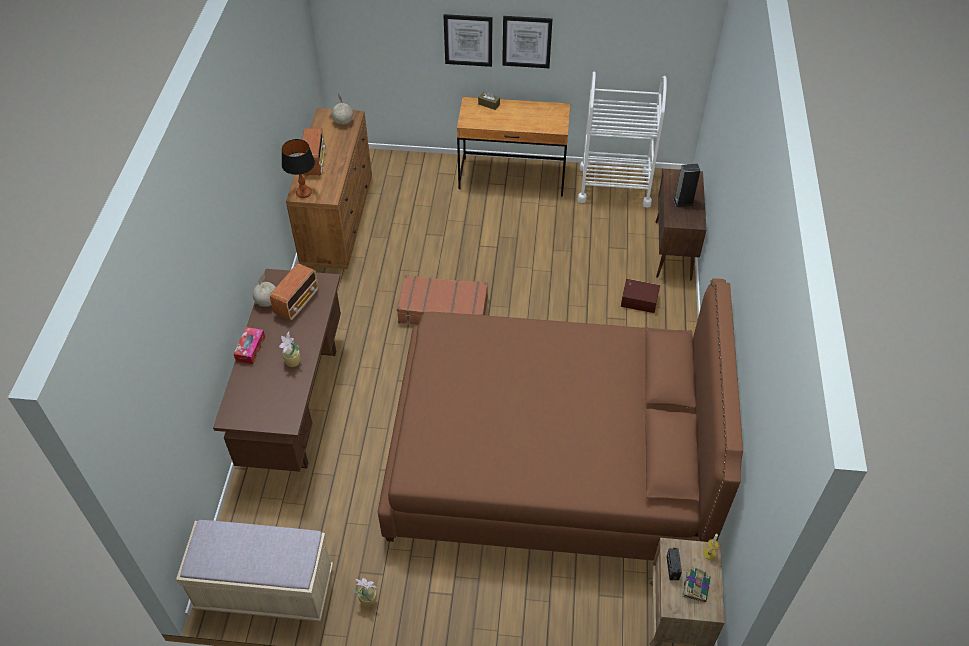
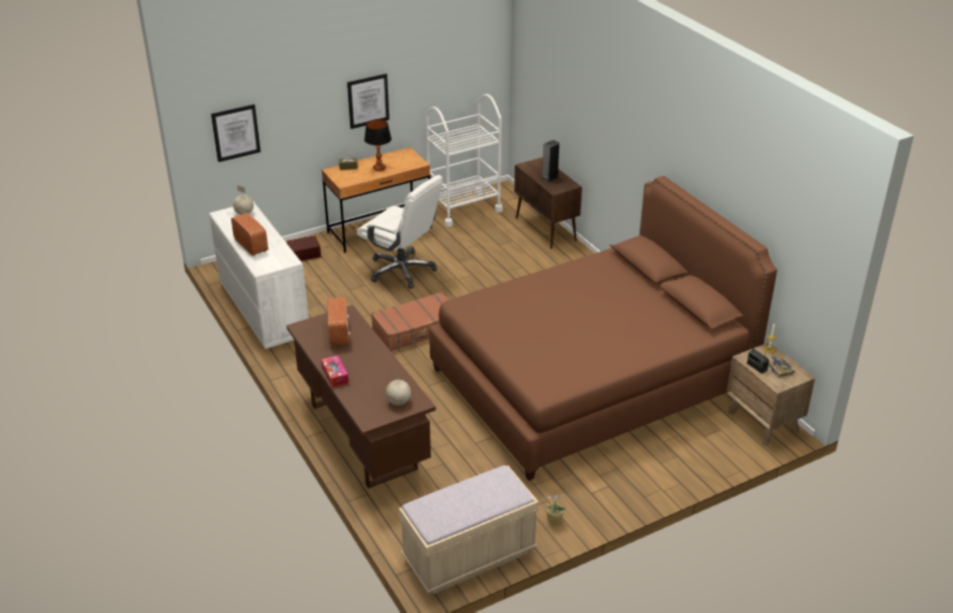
camera: 35 degrees left, 15 degrees down
globe [253,273,276,307] -> globe moved to [385,369,411,405]
potted plant [279,332,300,367] -> none
table lamp [282,139,315,198] -> table lamp moved to [364,119,391,171]
brown dresser [286,108,372,269] -> white dresser [209,201,309,349]
picture [444,14,492,67] -> picture moved to [211,104,261,162]
brown storage box [621,279,660,313] -> brown storage box moved to [287,235,321,261]
none -> white office chair [357,175,443,289]

